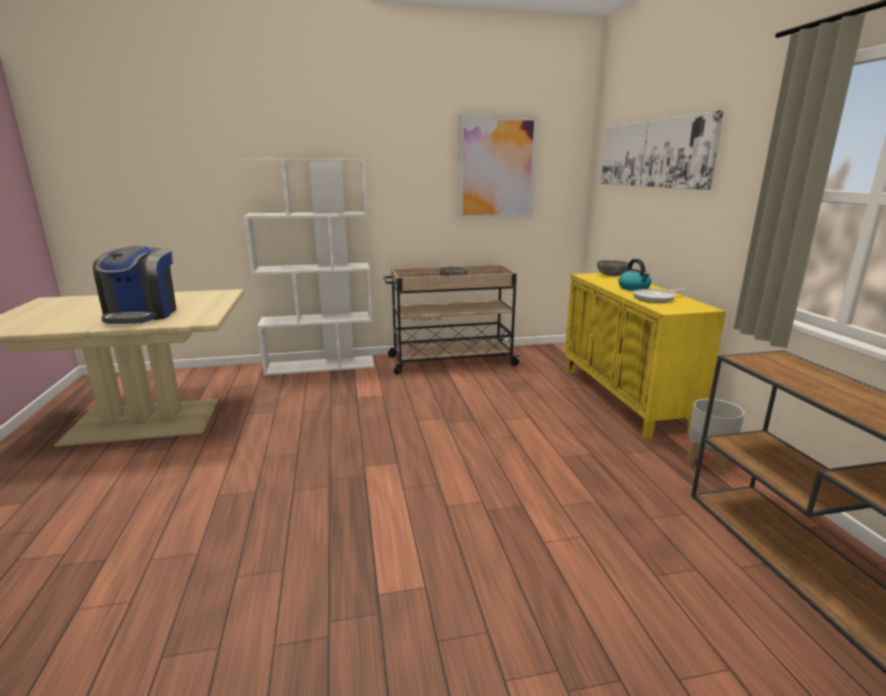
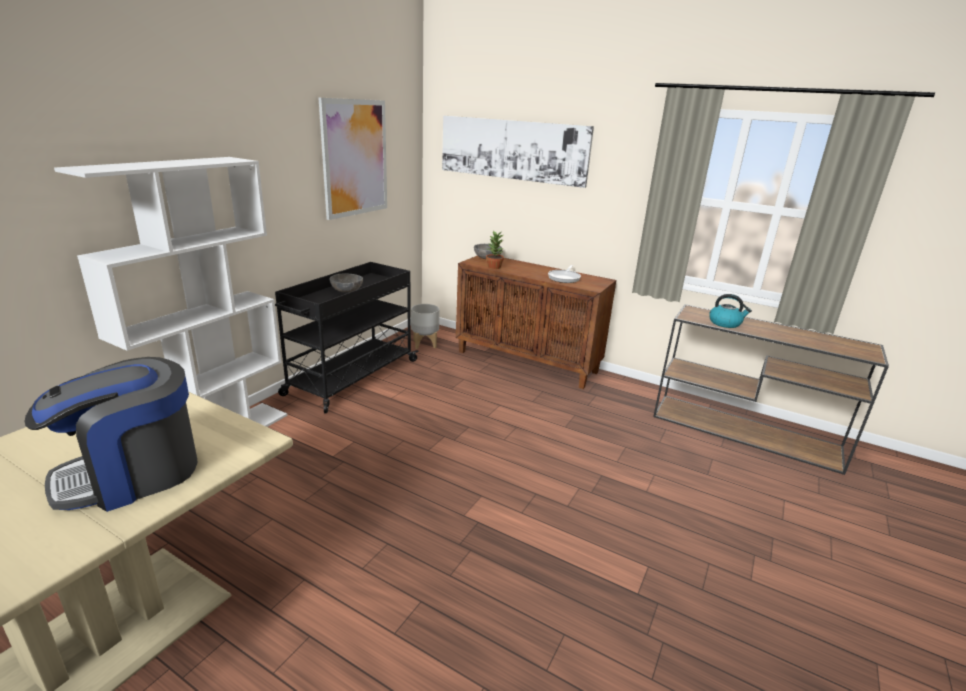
camera: 50 degrees left, 5 degrees up
coffee machine [93,246,176,324] -> coffee machine turned 105 degrees clockwise [25,357,198,512]
beige cart [383,265,521,375] -> black cart [275,262,419,413]
yellow cabinet [565,273,726,440] -> brown cabinet [456,256,616,389]
kettle [619,259,651,291] -> kettle moved to [709,294,752,328]
grey planter [687,399,745,475] -> grey planter moved to [411,304,440,349]
none -> potted plant [486,230,504,269]

